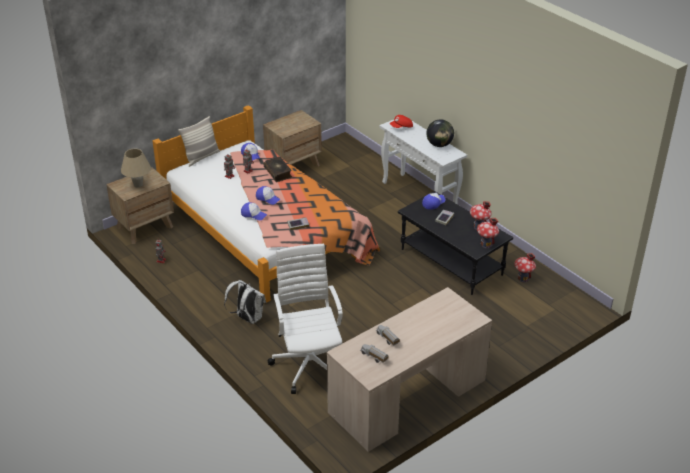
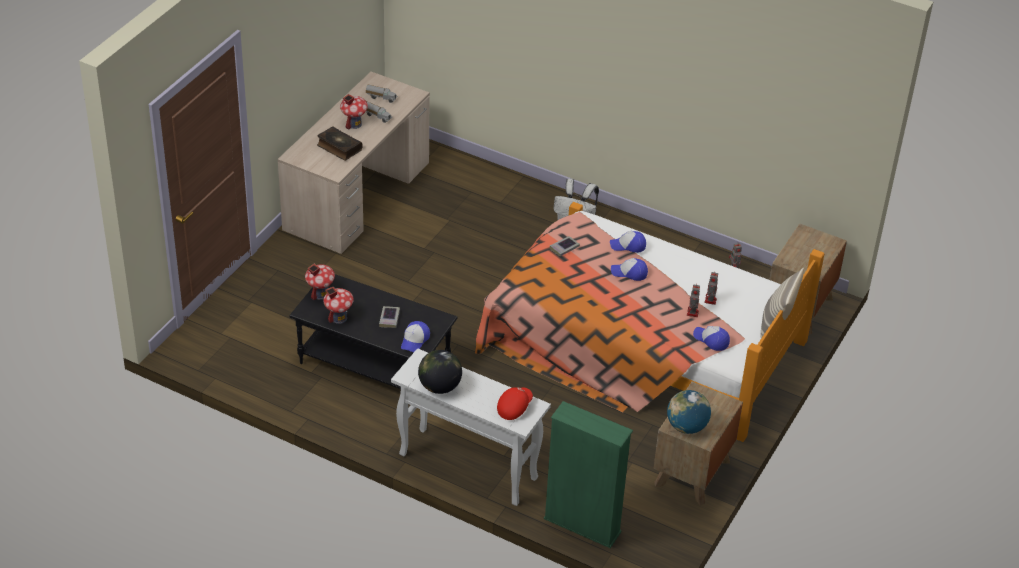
camera: 155 degrees right, 5 degrees up
beige table lamp [121,149,151,187] -> none
book [263,157,292,182] -> book moved to [317,126,363,161]
white office chair [268,244,343,394] -> none
toy house [514,253,536,282] -> toy house moved to [340,94,368,130]
none -> green bookcase [544,401,633,548]
none -> globe [667,390,711,434]

